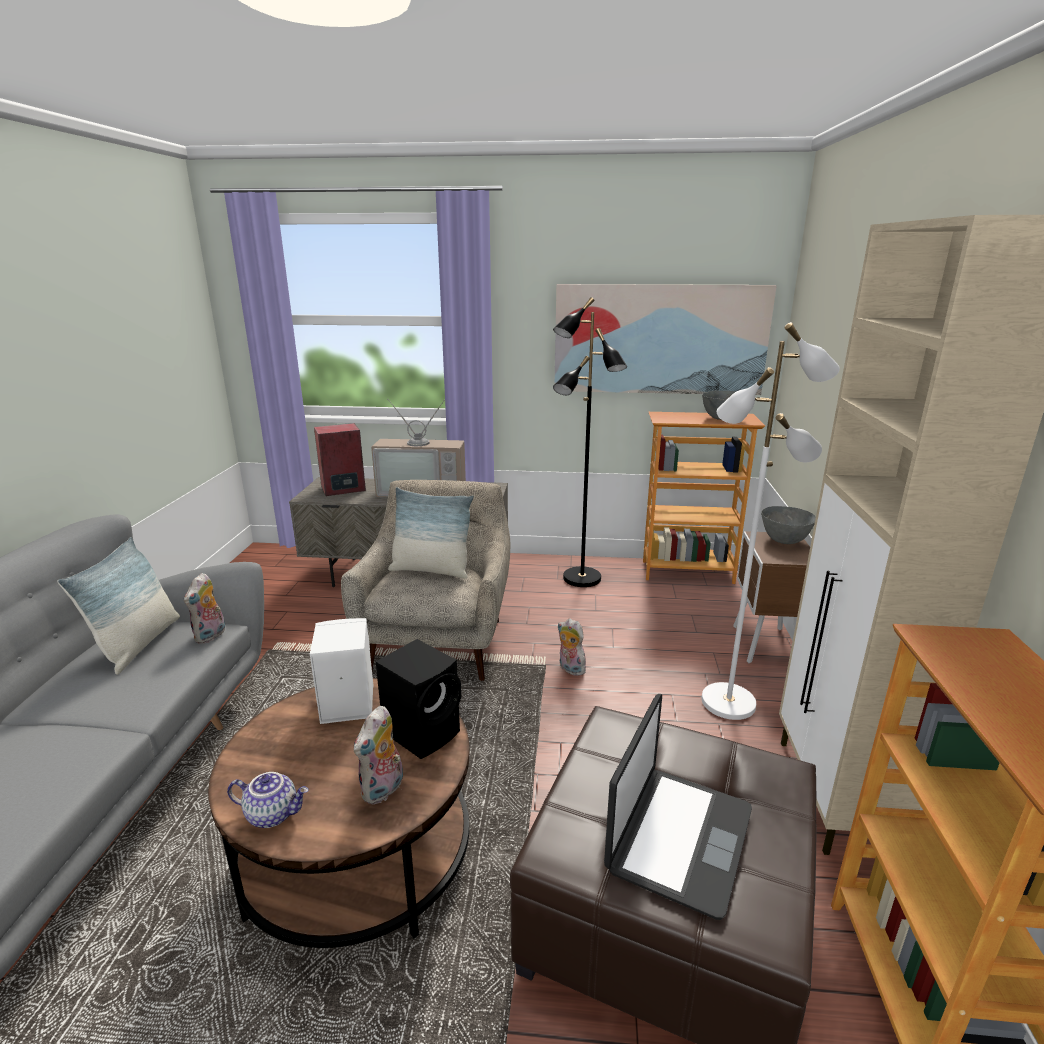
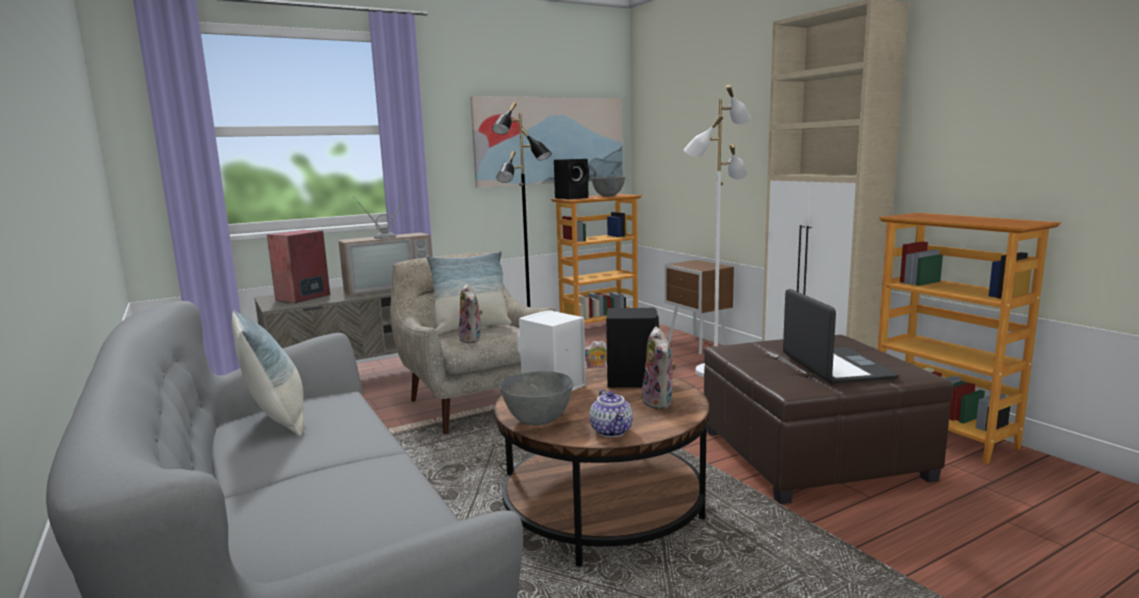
camera: 35 degrees left, 10 degrees down
plush toy [184,573,225,644] -> plush toy moved to [458,283,483,343]
teapot [227,772,309,828] -> teapot turned 105 degrees clockwise [589,390,633,437]
grey bowl [761,506,816,544] -> grey bowl moved to [499,371,574,425]
none -> black speaker [554,159,589,200]

